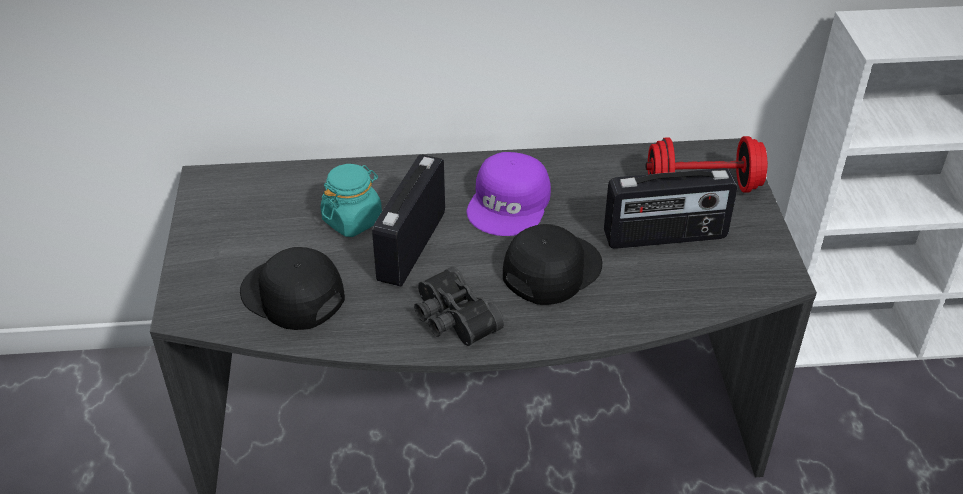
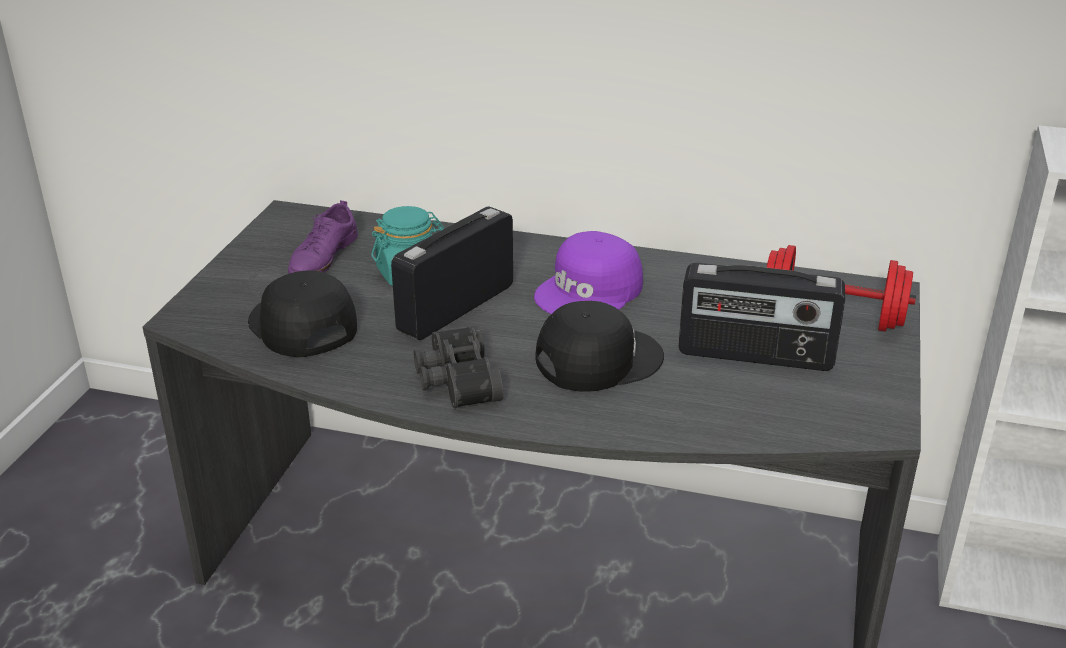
camera: 20 degrees right, 10 degrees down
none -> purple shoe [288,200,358,274]

